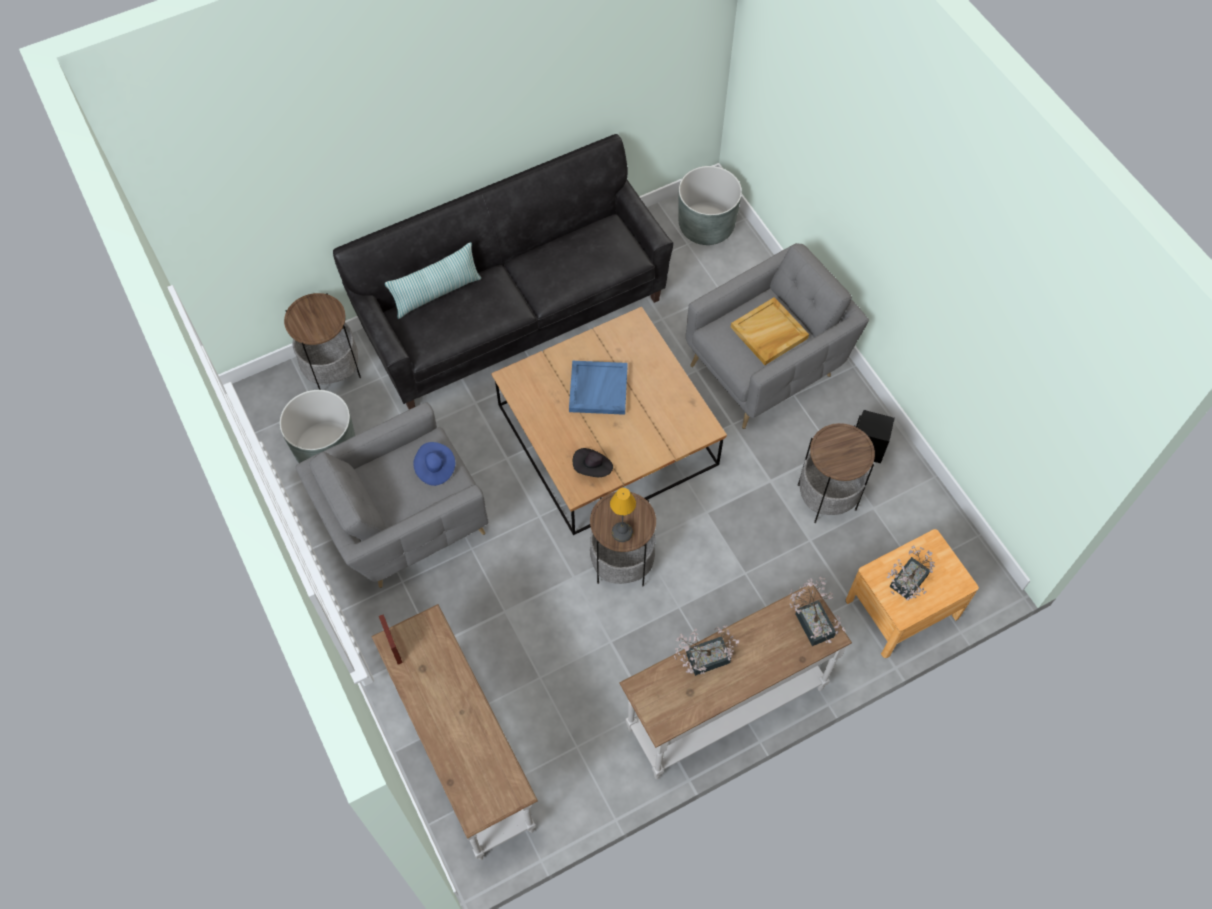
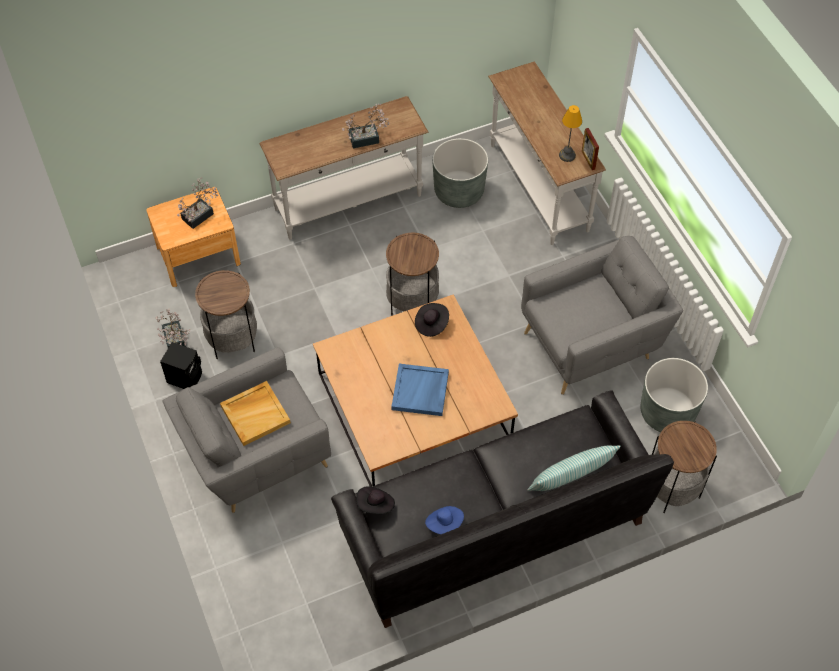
camera: 175 degrees left, 5 degrees down
blue hat [413,442,455,486] -> blue hat moved to [425,506,464,534]
table lamp [610,488,636,542] -> table lamp moved to [559,105,582,162]
grey planter [678,166,742,245] -> grey planter moved to [432,138,488,208]
potted plant [789,577,846,646] -> potted plant moved to [156,309,190,348]
none -> black hat [356,486,395,514]

